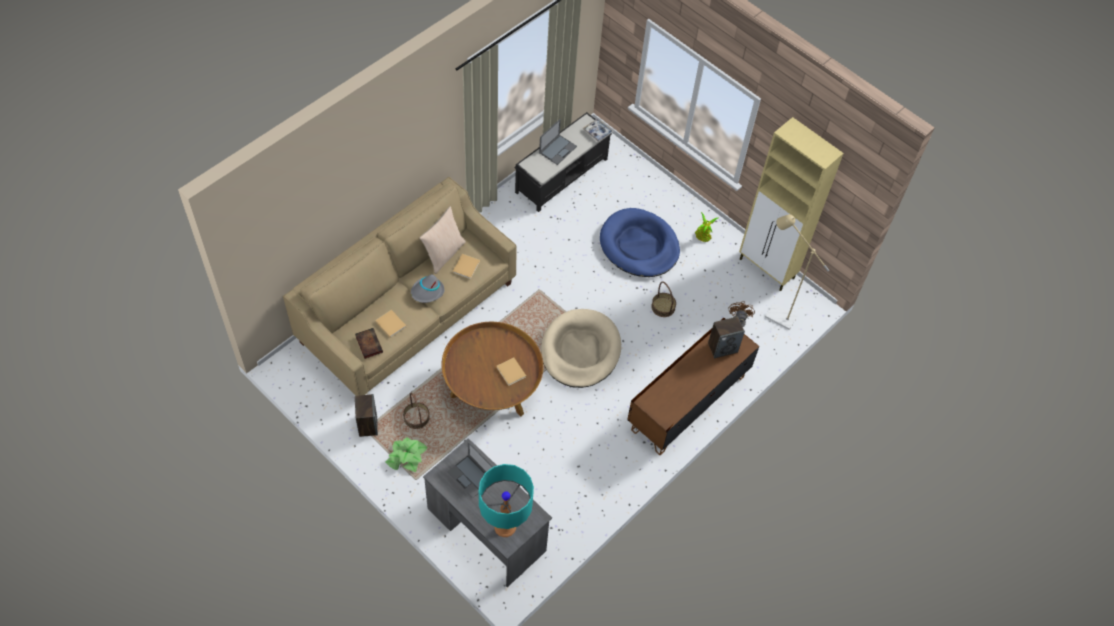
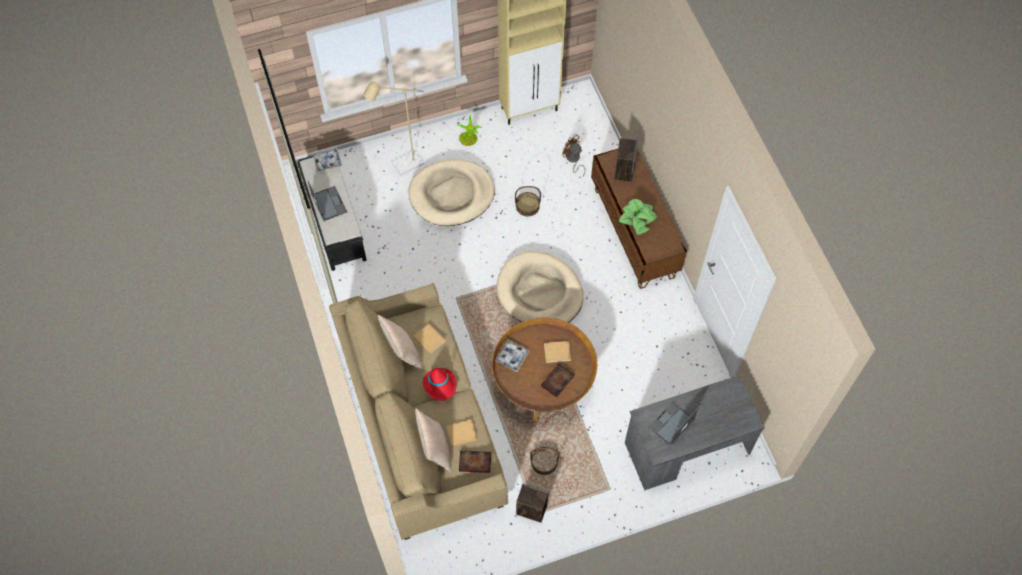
camera: 60 degrees left, 5 degrees up
potted plant [386,437,427,472] -> potted plant moved to [619,199,658,235]
grey hat [411,274,445,303] -> red hat [423,368,456,401]
laptop [447,442,493,498] -> laptop turned 150 degrees clockwise [648,401,698,446]
turquoise table lamp [479,464,534,537] -> none
blue dog bed [600,208,680,277] -> beige dog bed [409,159,495,226]
beige floor lamp [765,214,829,330] -> beige floor lamp moved to [363,81,424,175]
none -> beige pillow [415,408,451,473]
none -> tray [495,340,529,372]
none -> book [541,364,575,397]

